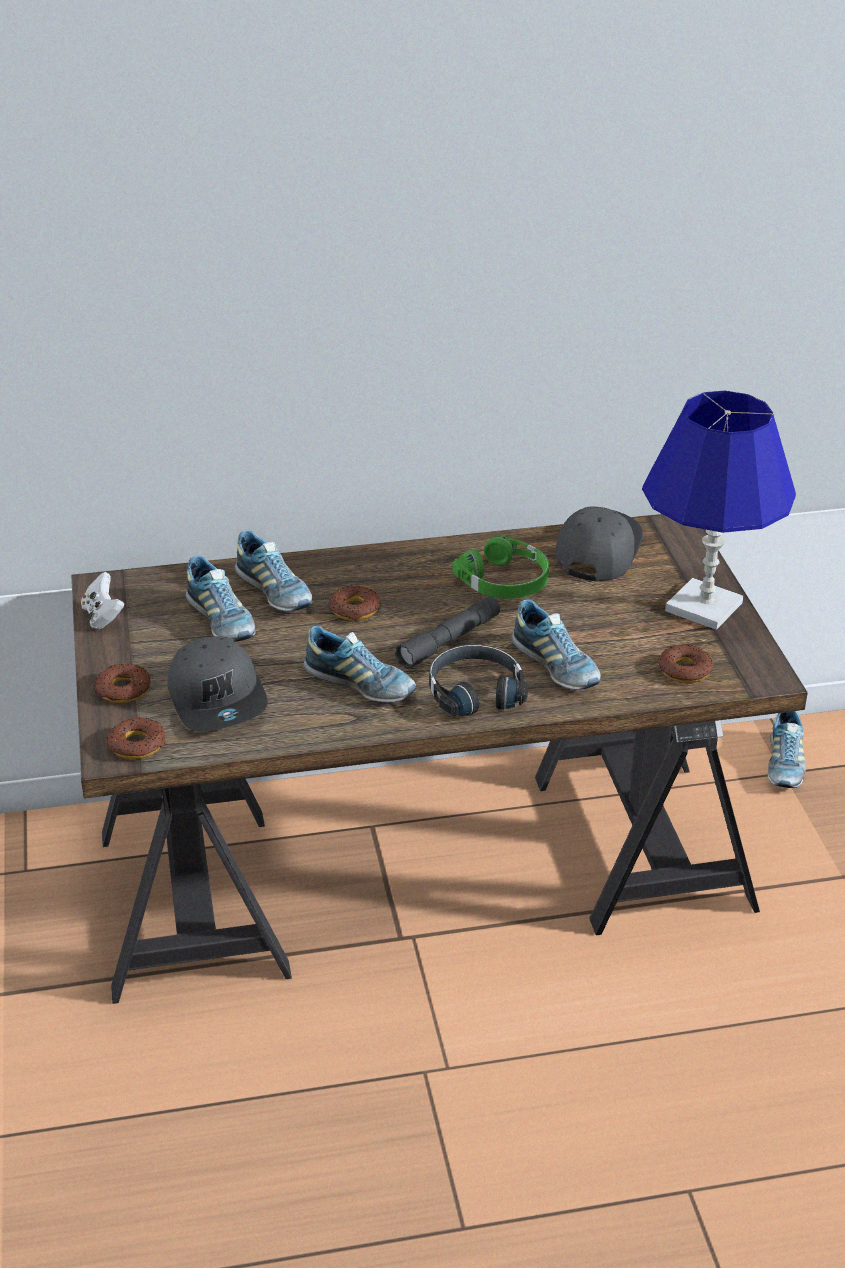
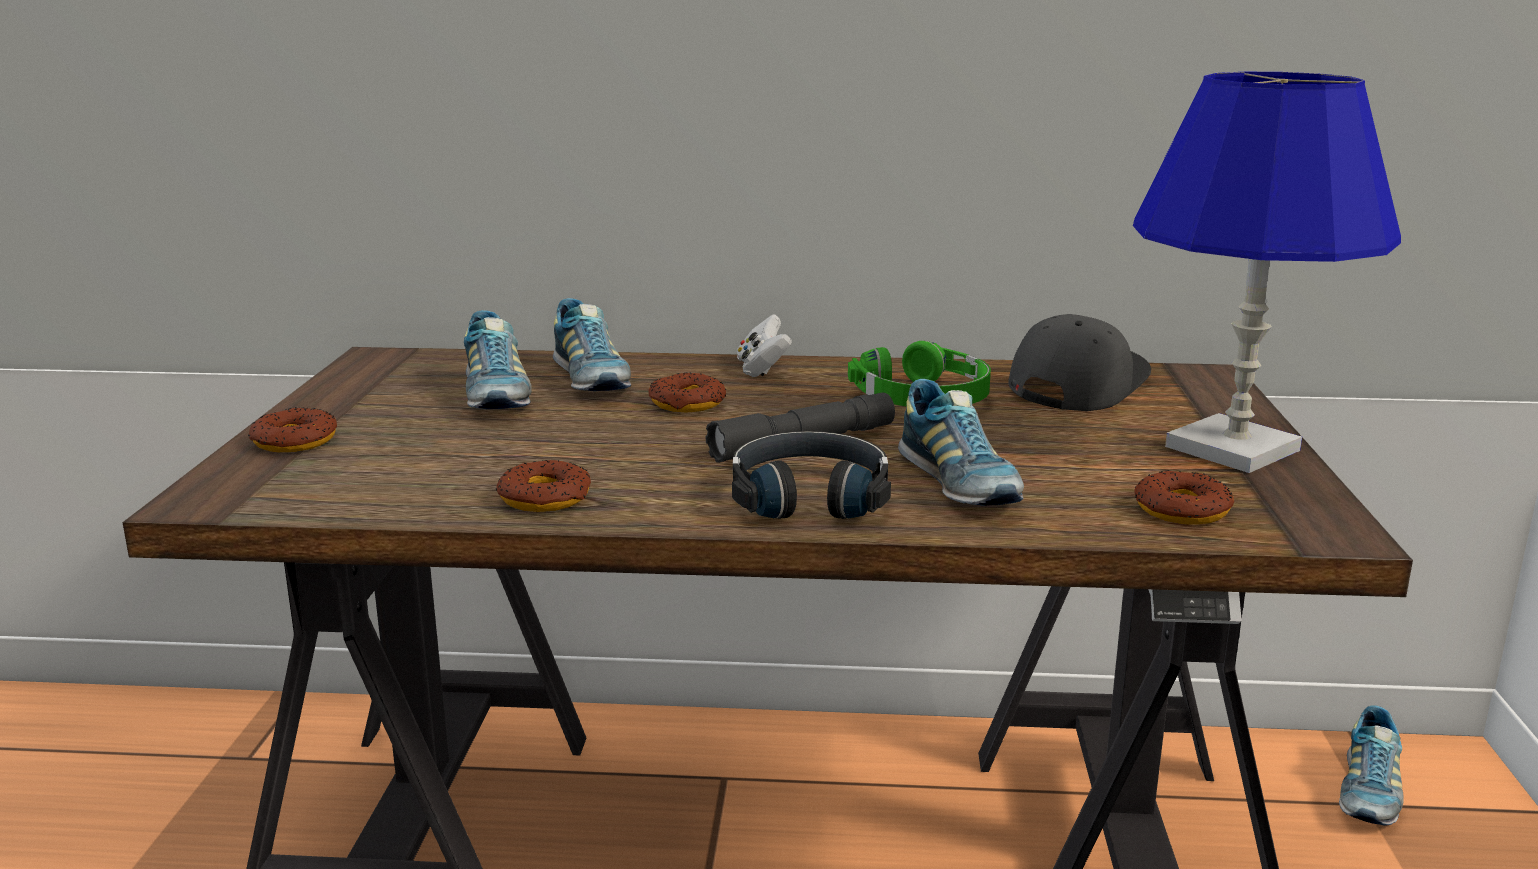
camera: 15 degrees right, 15 degrees down
white game controller [81,572,125,629] -> white game controller moved to [737,314,792,377]
donut [107,717,166,759] -> donut moved to [496,460,591,512]
grey cap [167,636,268,732] -> none
shoe [303,626,416,703] -> none

